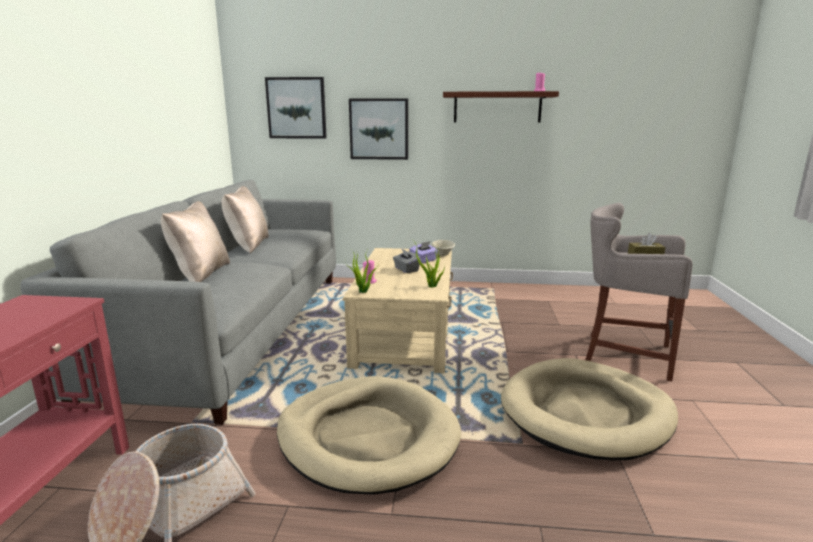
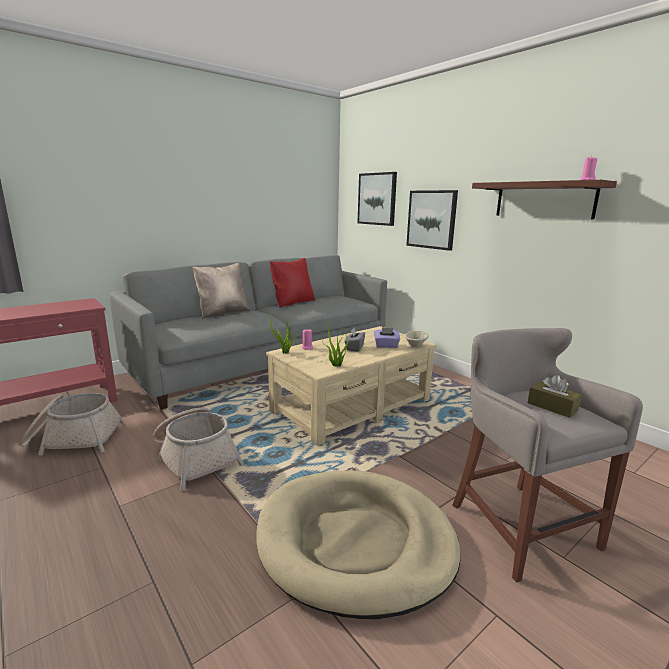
camera: 45 degrees right, 0 degrees up
beige pillow [221,186,269,253] -> red pillow [270,258,315,308]
beige dog bed [277,376,461,495] -> basket [153,408,244,490]

